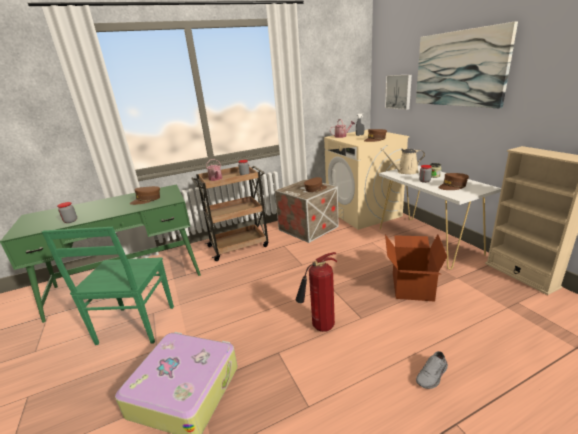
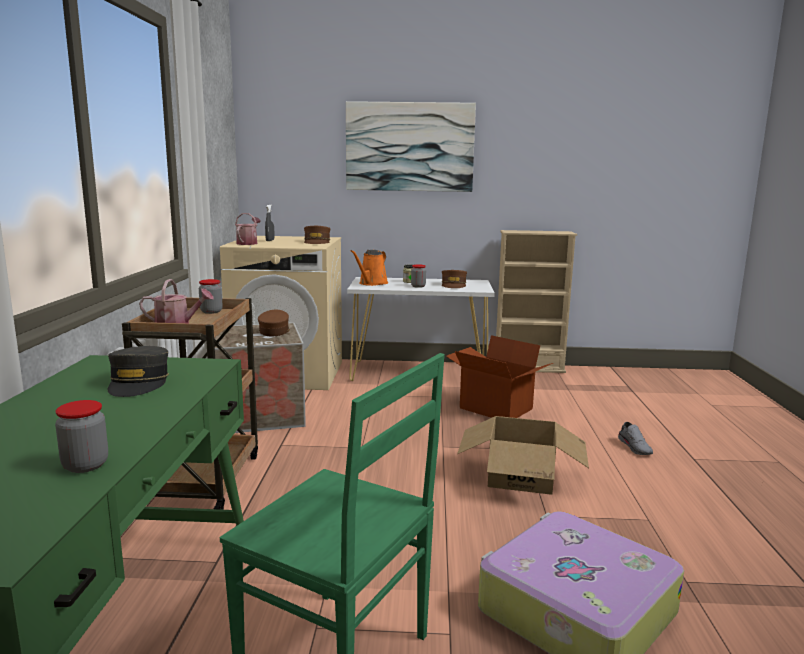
camera: 65 degrees left, 10 degrees down
brown cap [130,186,160,205] -> grey cap [108,346,169,397]
fire extinguisher [296,252,337,332] -> cardboard box [457,416,589,495]
beige watering can [380,148,425,174] -> orange watering can [351,250,388,286]
picture [385,74,412,110] -> none

